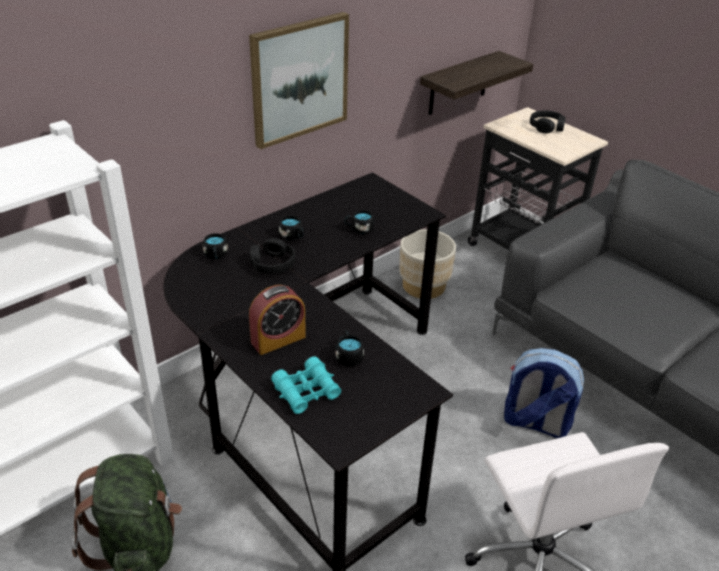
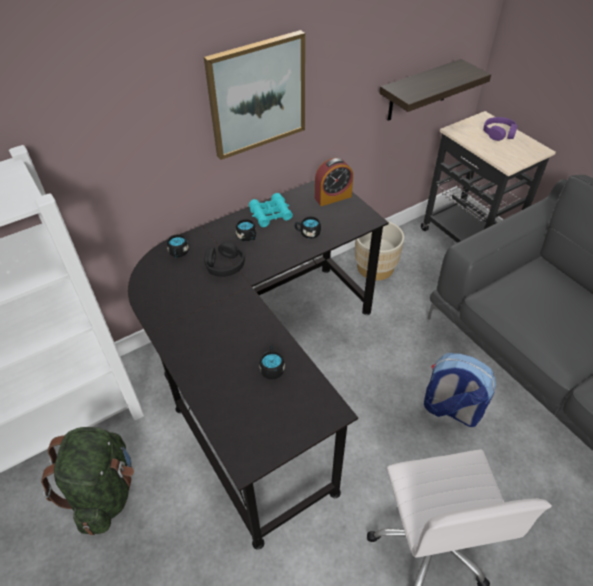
camera: 10 degrees right, 10 degrees up
alarm clock [249,285,306,355] -> alarm clock moved to [315,158,353,206]
turquoise binoculars [271,356,341,414] -> turquoise binoculars moved to [249,193,293,227]
black headphones [530,111,566,133] -> purple headphones [483,117,518,141]

